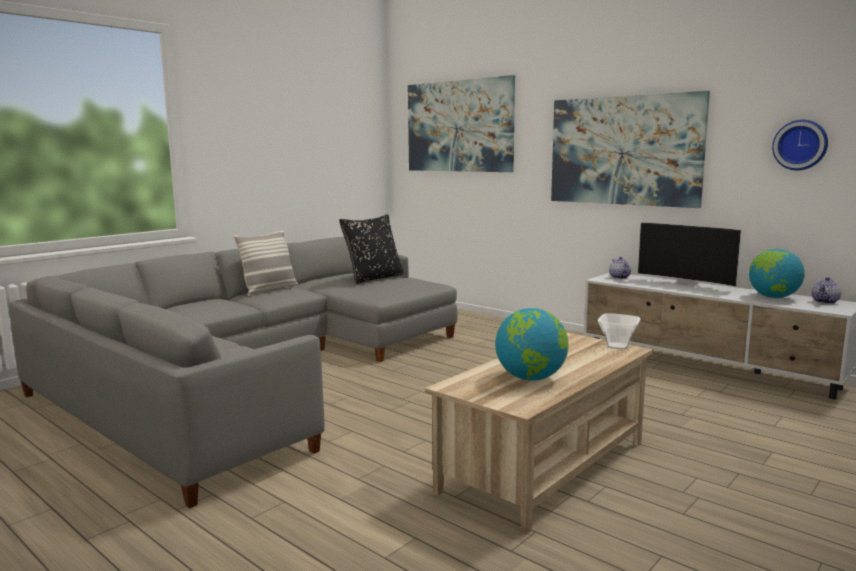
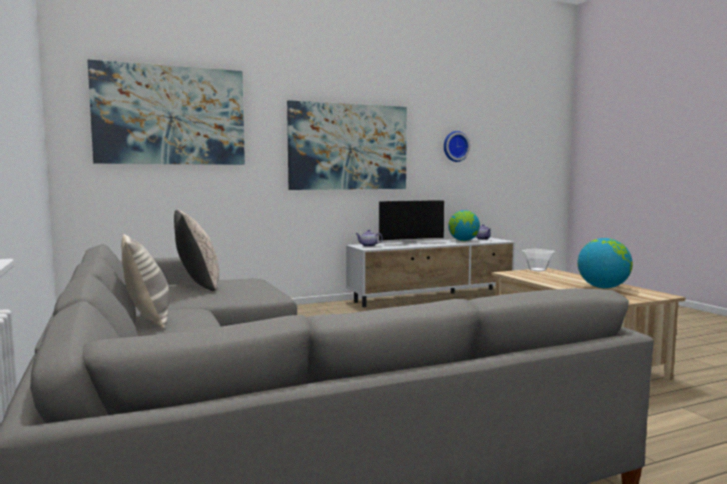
camera: 65 degrees left, 5 degrees down
black pillow [339,214,404,284] -> beige pillow [174,209,219,291]

